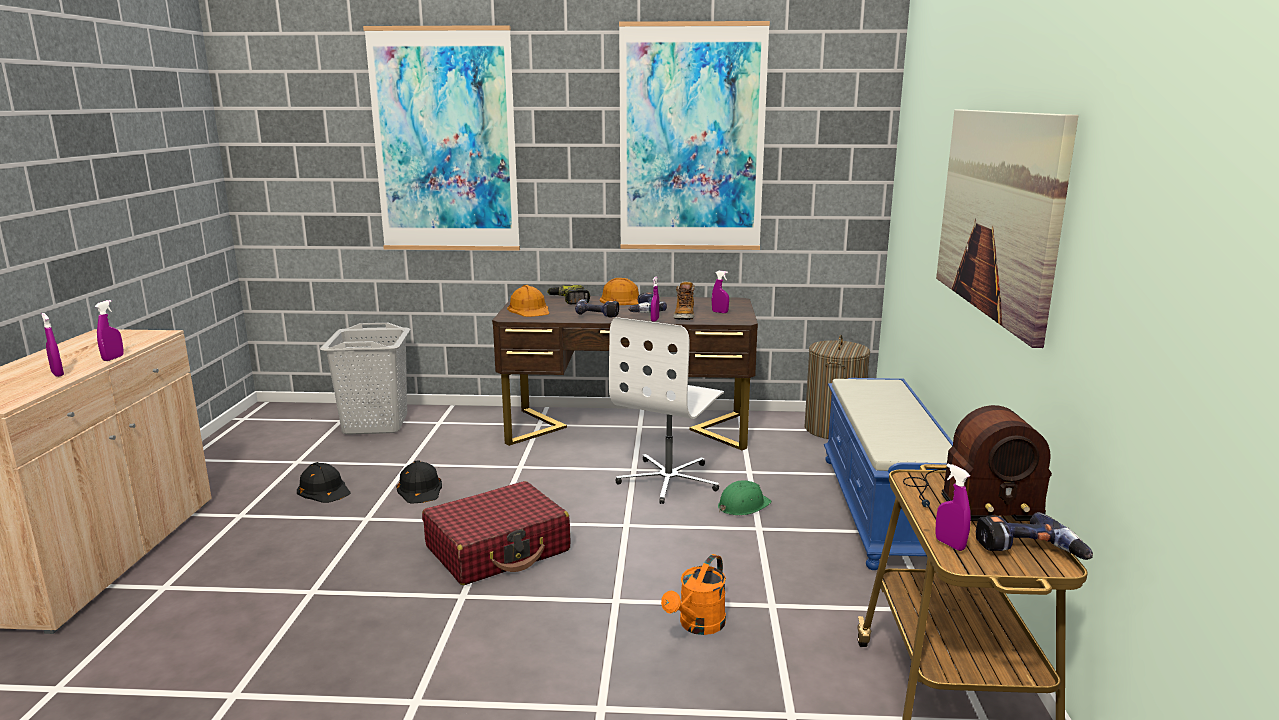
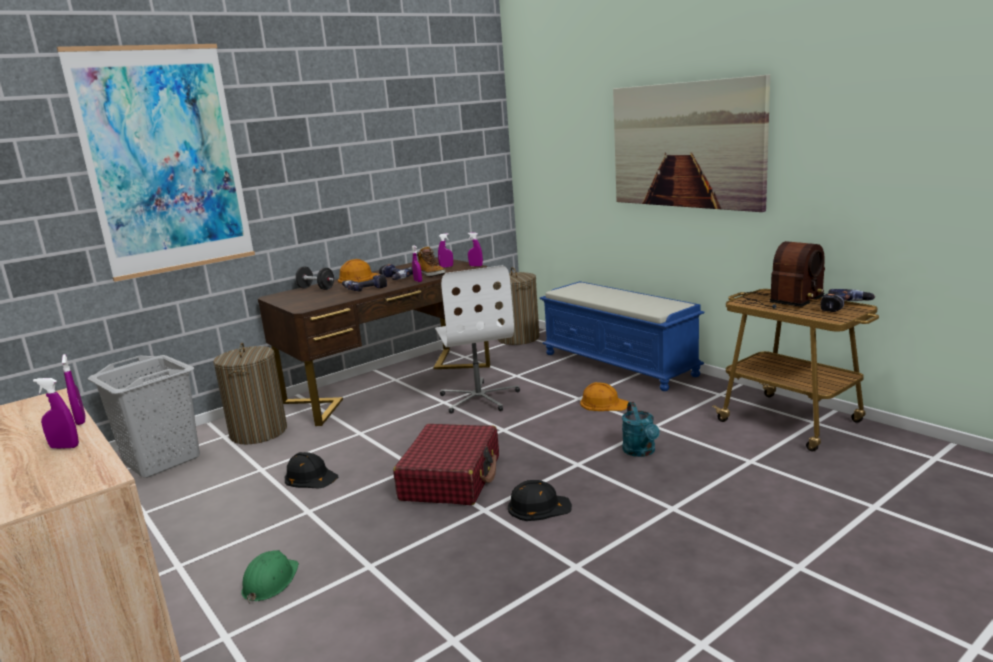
camera: 40 degrees left, 0 degrees up
black hard hat [297,462,351,503] -> black hard hat moved to [508,480,572,521]
orange hard hat [507,285,549,317] -> orange hard hat moved to [580,382,628,411]
power drill [547,285,590,304] -> black dumbbell [295,266,334,290]
picture [619,21,770,250] -> none
orange watering can [661,554,726,635] -> turquoise watering can [622,402,660,457]
green hard hat [718,480,772,516] -> green hard hat moved to [241,550,299,604]
purple spray bottle [935,463,971,551] -> purple spray bottle moved to [468,232,483,267]
none -> laundry basket [213,343,287,444]

